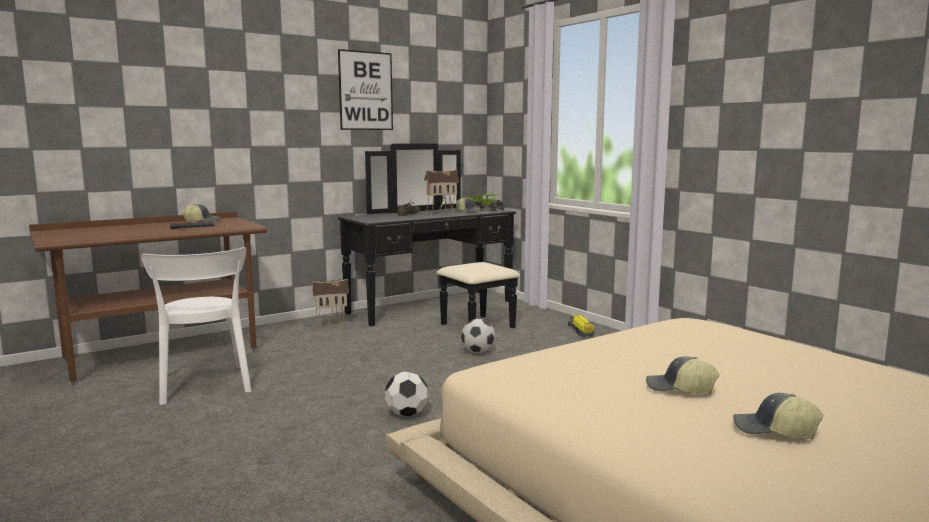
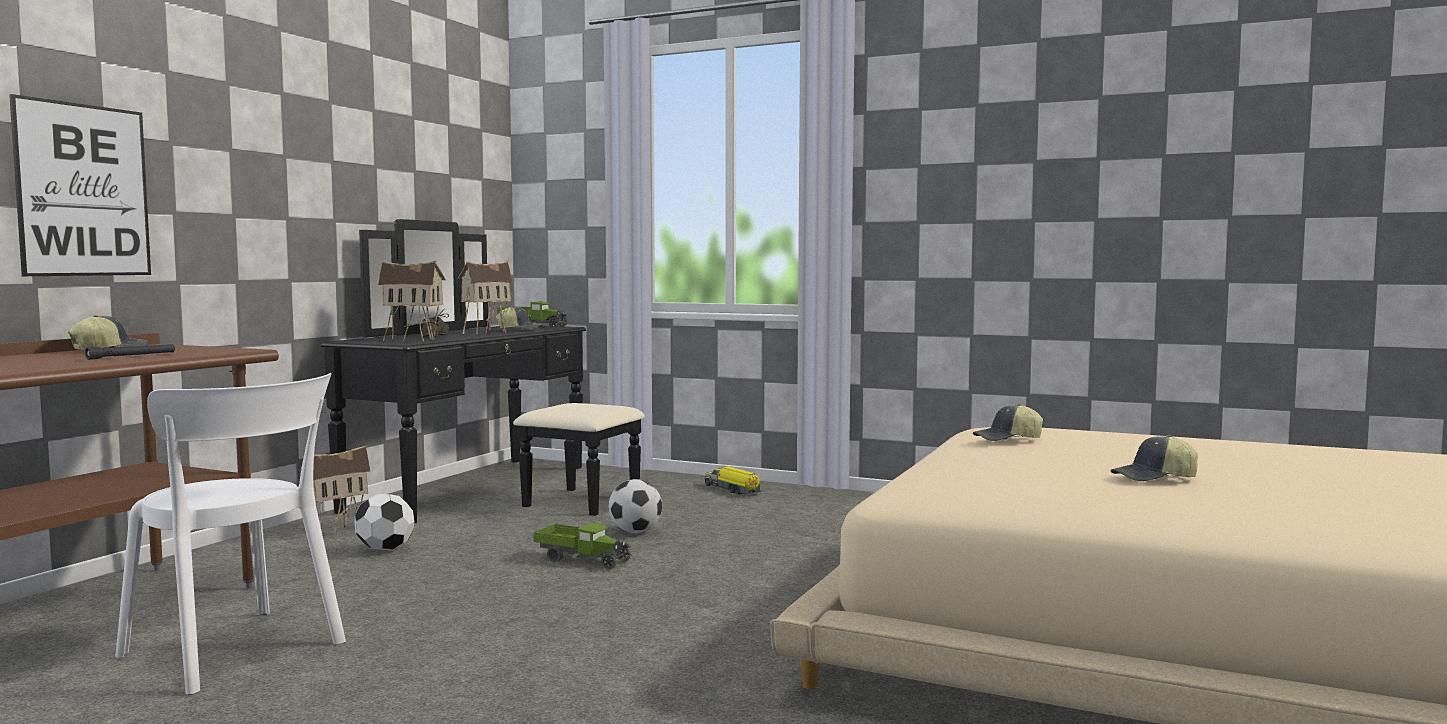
camera: 30 degrees left, 5 degrees down
picture [338,49,393,130] -> picture moved to [9,94,151,276]
football [385,371,429,417] -> football moved to [355,494,415,550]
cap [733,393,823,439] -> cap moved to [973,404,1043,441]
none -> toy house [378,261,446,341]
none -> toy truck [534,523,632,570]

